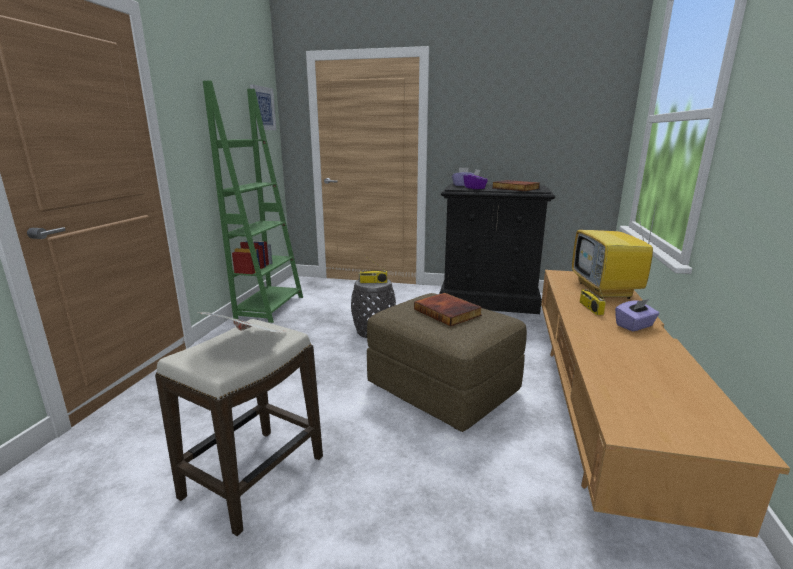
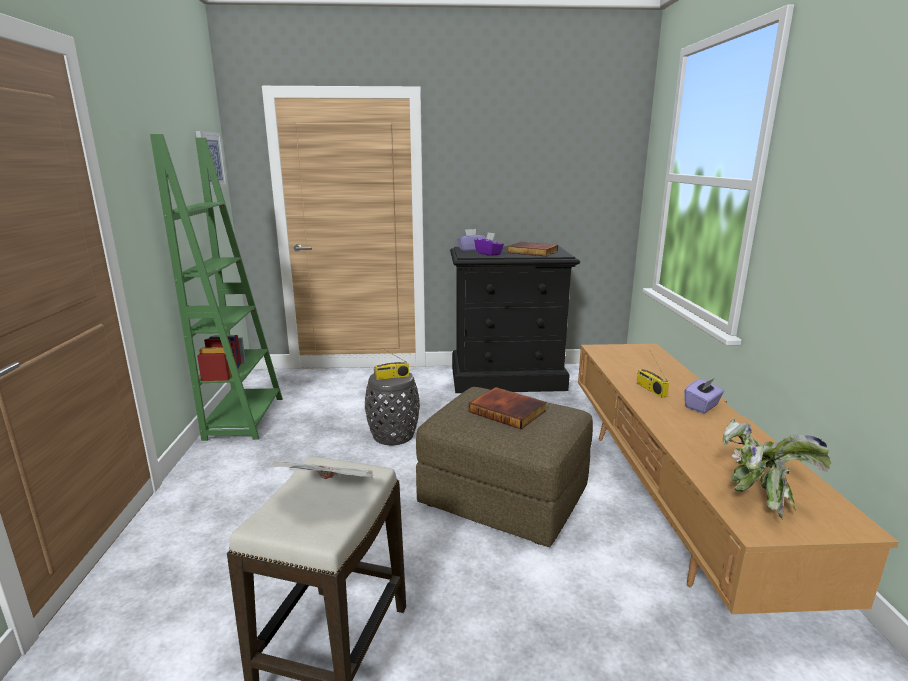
camera: 15 degrees left, 0 degrees up
television [572,201,657,299] -> none
none -> potted plant [723,420,831,519]

